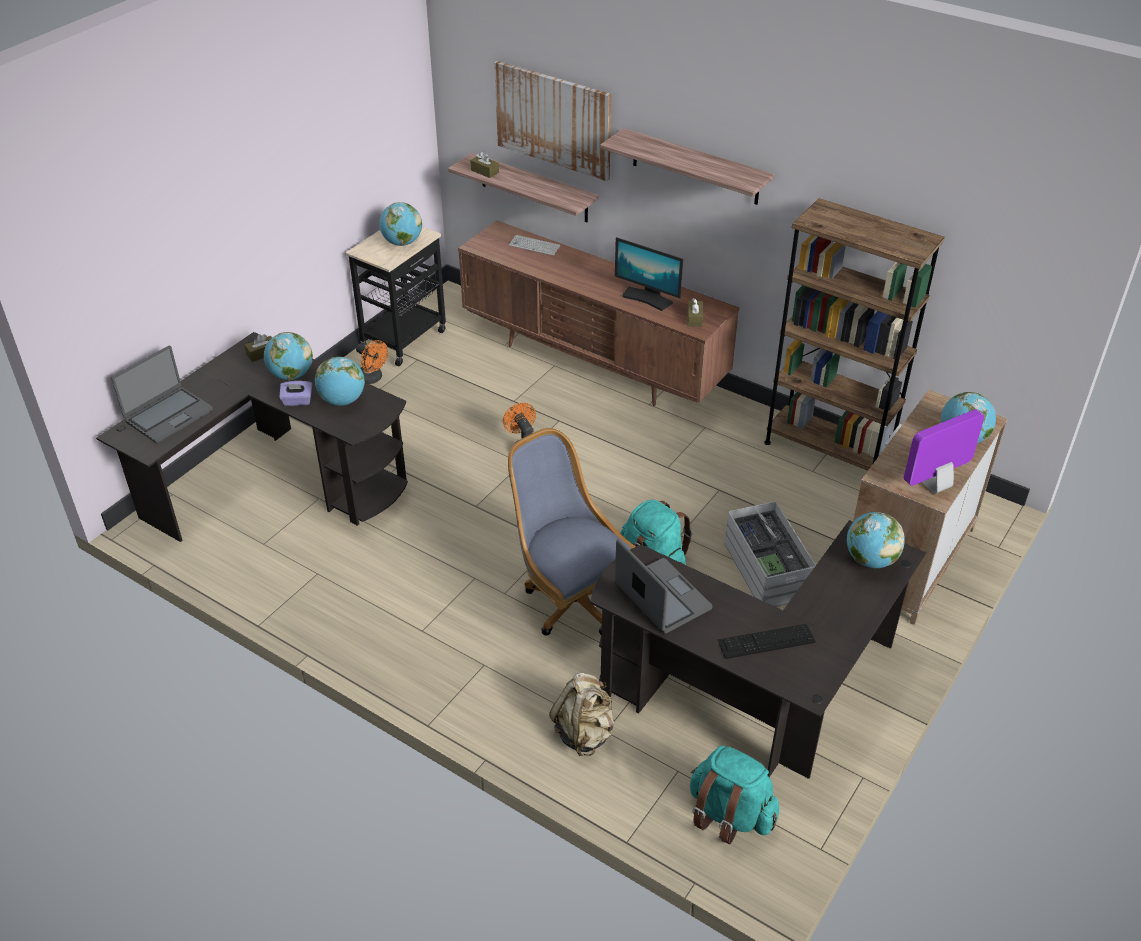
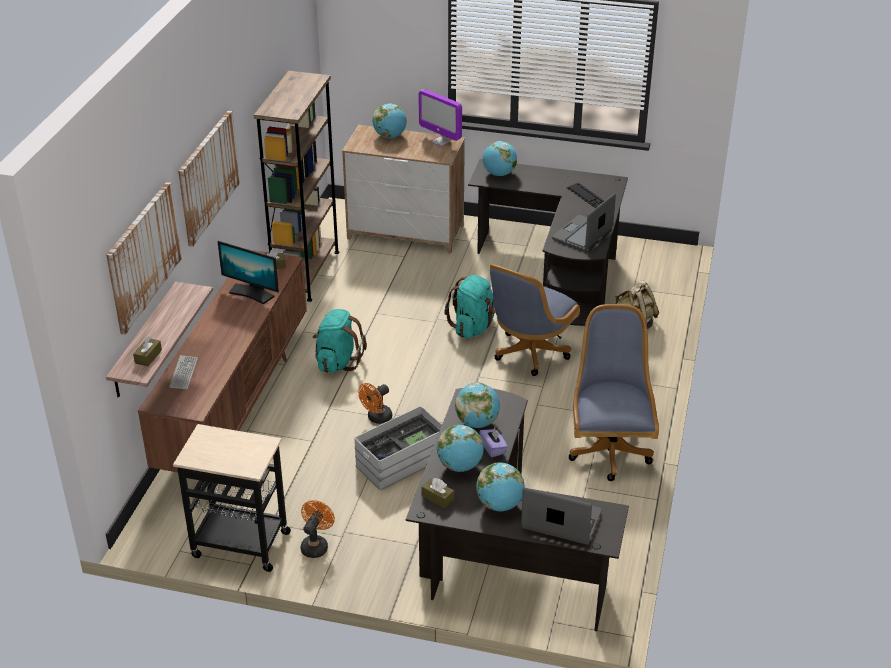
camera: 110 degrees left, 5 degrees down
globe [379,202,422,246] -> globe moved to [476,462,525,512]
shelf [600,128,774,205] -> picture [178,110,240,247]
monitor [615,237,683,311] -> monitor turned 105 degrees clockwise [218,241,279,304]
turquoise backpack [690,746,779,844] -> turquoise backpack moved to [313,309,367,373]
grey storage box [724,501,816,607] -> grey storage box moved to [355,406,442,490]
none -> blue office chair [569,304,659,481]

